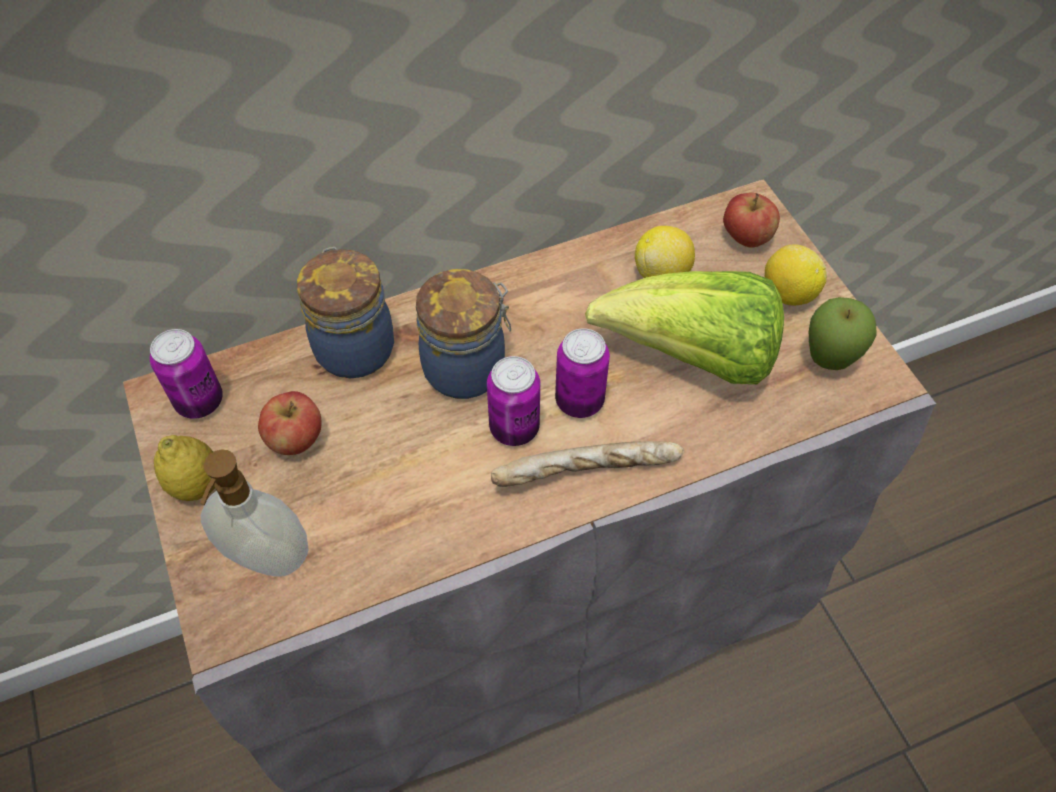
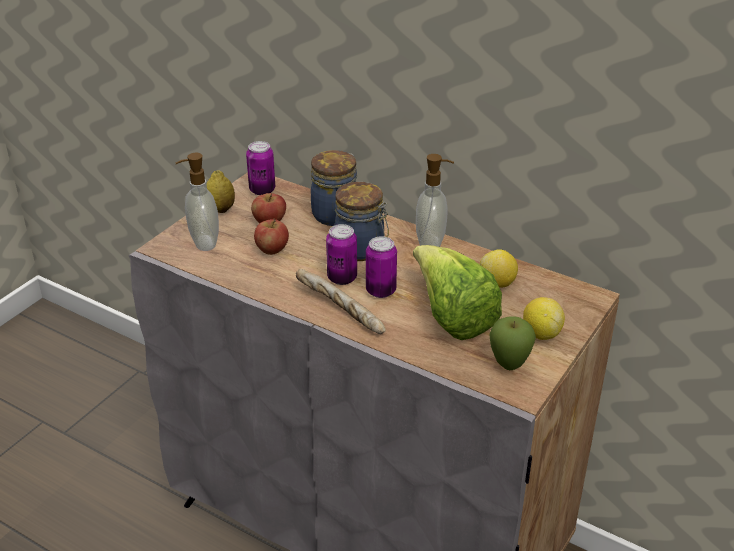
camera: 55 degrees right, 20 degrees down
apple [723,193,780,248] -> apple moved to [254,218,289,255]
none -> soap dispenser [416,154,454,247]

